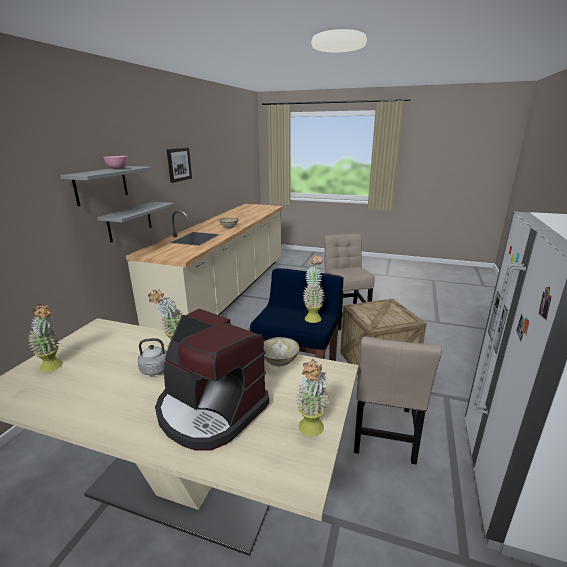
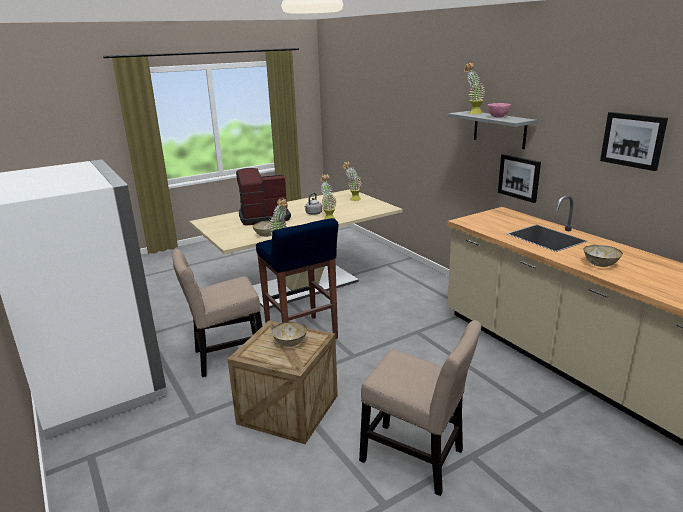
camera: 130 degrees right, 0 degrees up
grey shelf [97,202,175,242] -> picture [498,154,541,203]
potted plant [295,359,329,437] -> potted plant moved to [464,63,485,114]
beige chair [354,336,442,464] -> beige chair turned 75 degrees counterclockwise [172,249,262,377]
none -> bowl [272,322,308,347]

